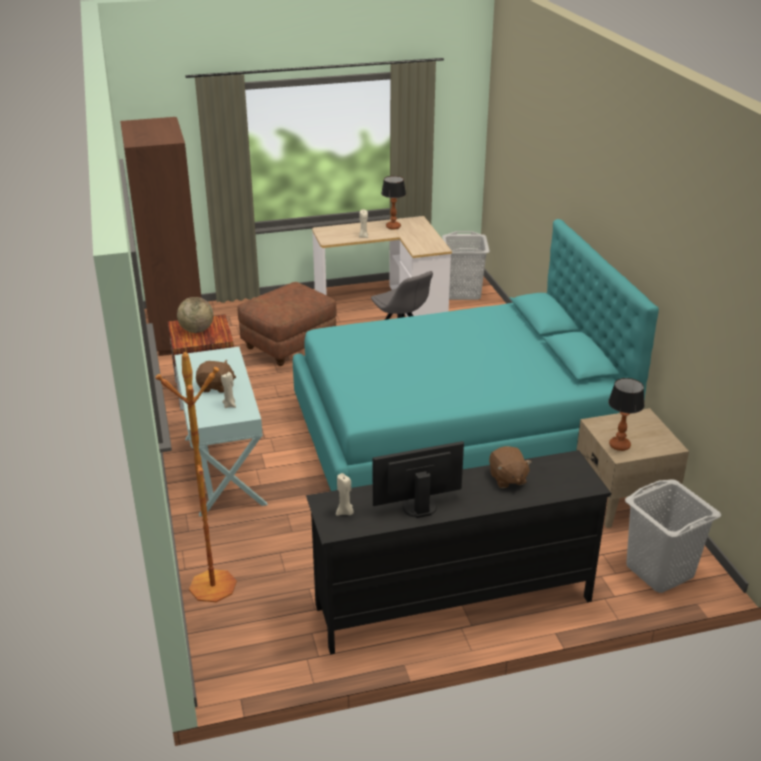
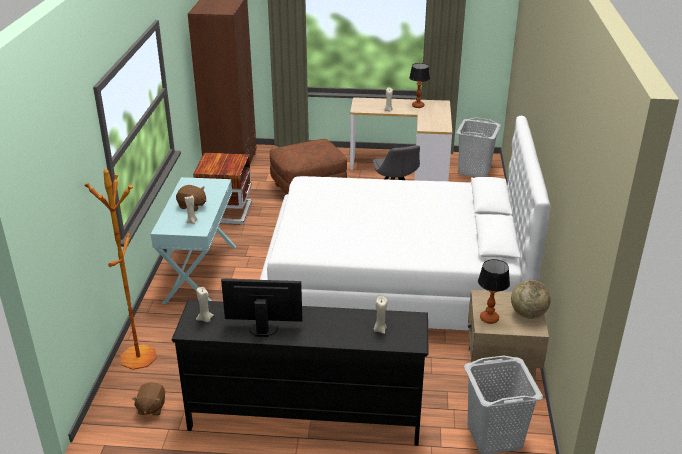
camera: 20 degrees right, 0 degrees up
globe [177,297,213,333] -> globe moved to [511,280,551,319]
turquoise bed [293,219,659,491] -> white bed [260,116,551,331]
brown plush toy [489,446,532,488] -> brown plush toy moved to [132,382,165,416]
none -> beige candle [374,296,387,334]

